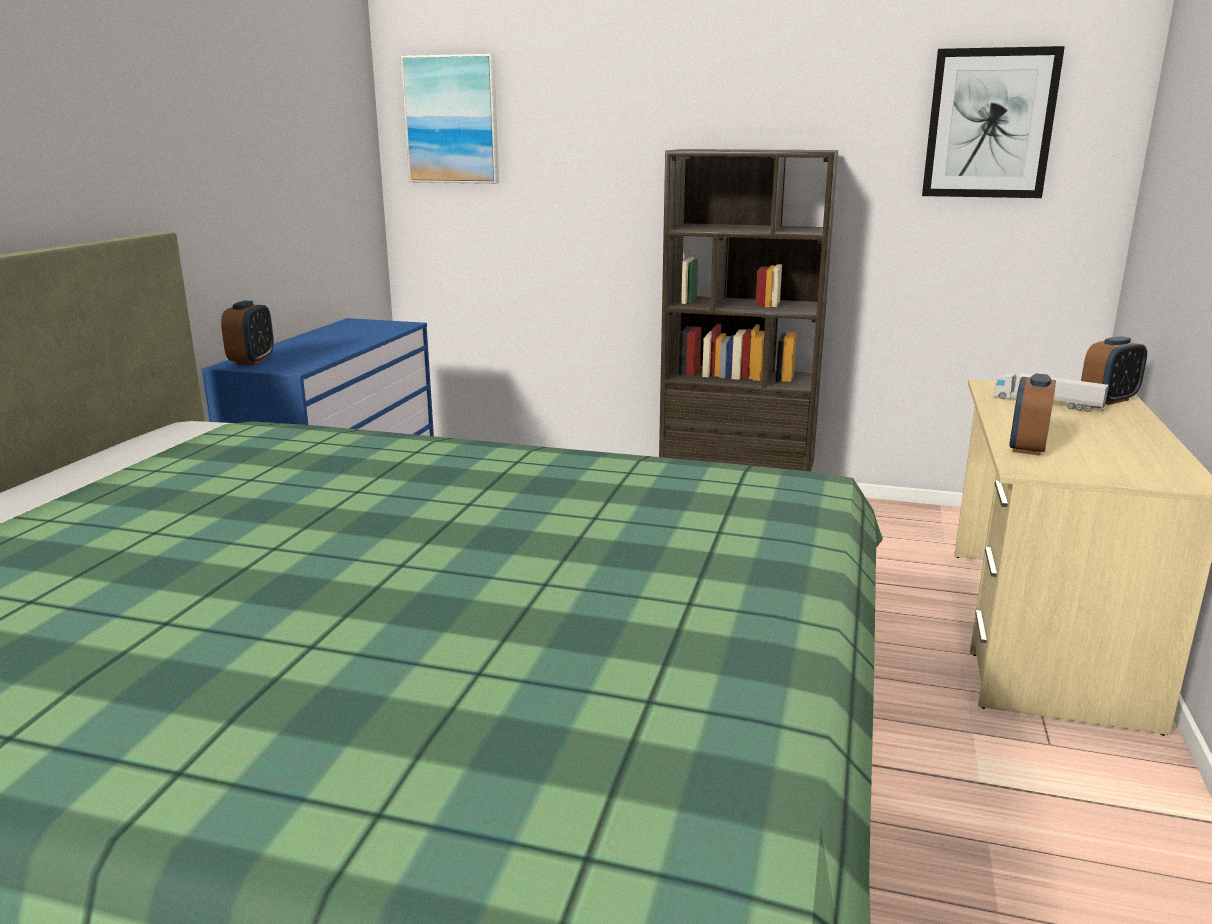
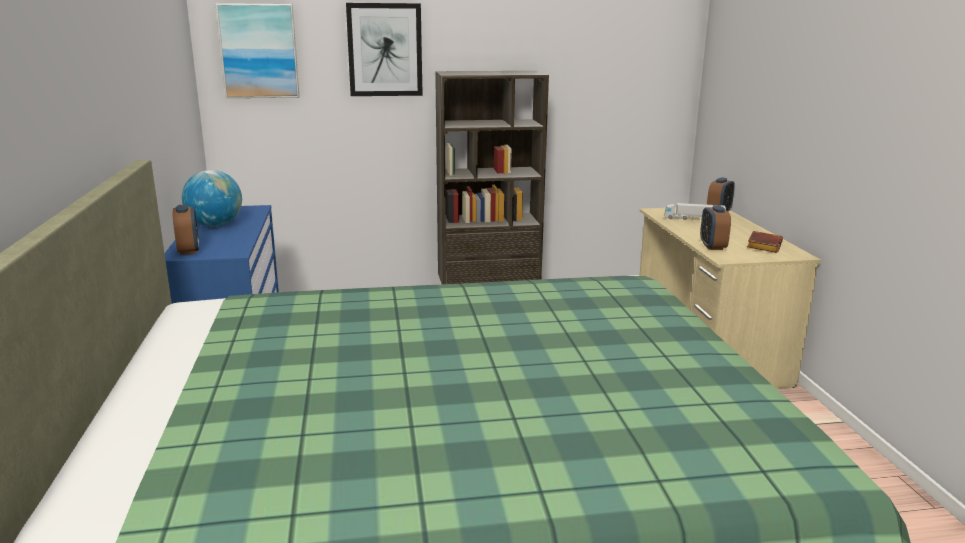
camera: 25 degrees left, 0 degrees up
picture [922,46,1065,198] -> picture moved to [346,3,423,96]
none -> globe [182,170,242,227]
none -> brown book [747,231,783,253]

